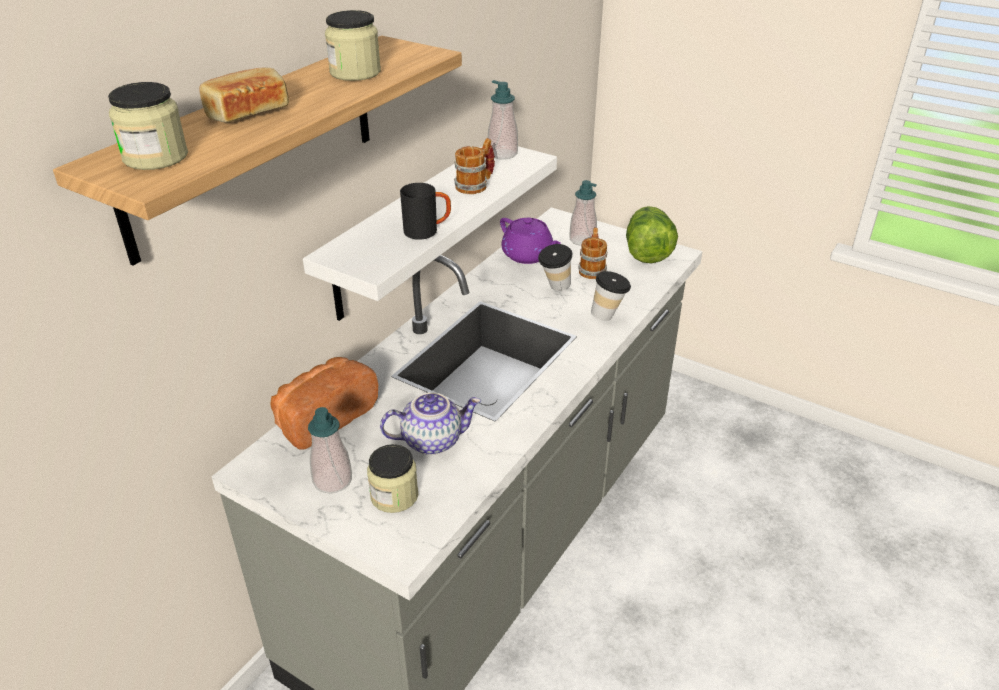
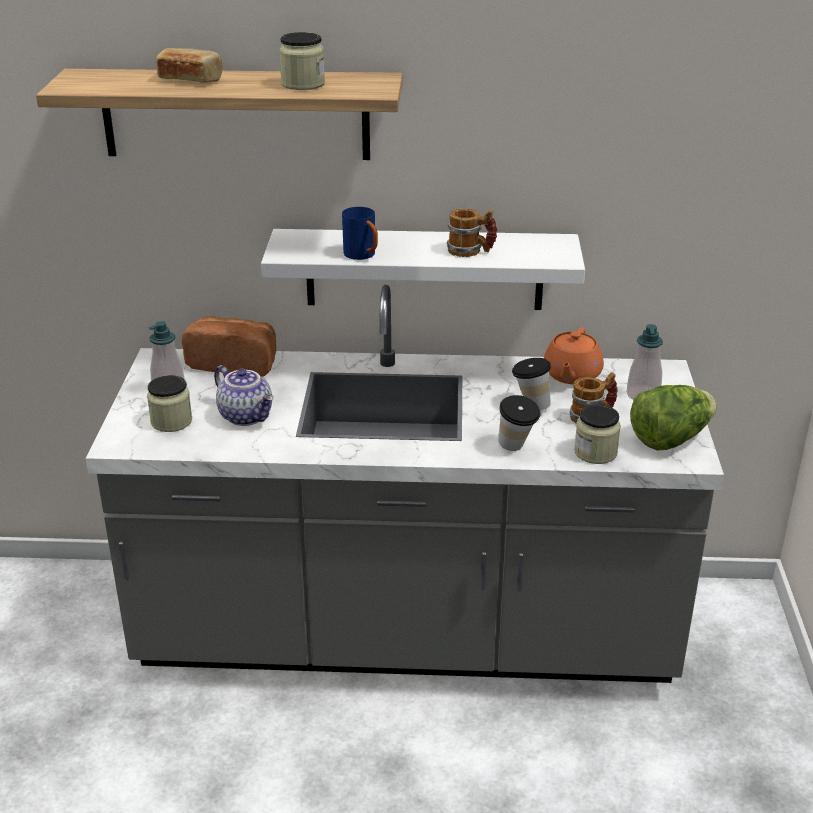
camera: 60 degrees right, 5 degrees down
jar [108,82,188,170] -> jar moved to [574,404,621,464]
black mug [400,183,451,240] -> blue mug [342,207,378,260]
soap dispenser [488,80,518,159] -> none
purple teapot [500,217,560,264] -> orange teapot [544,328,604,384]

